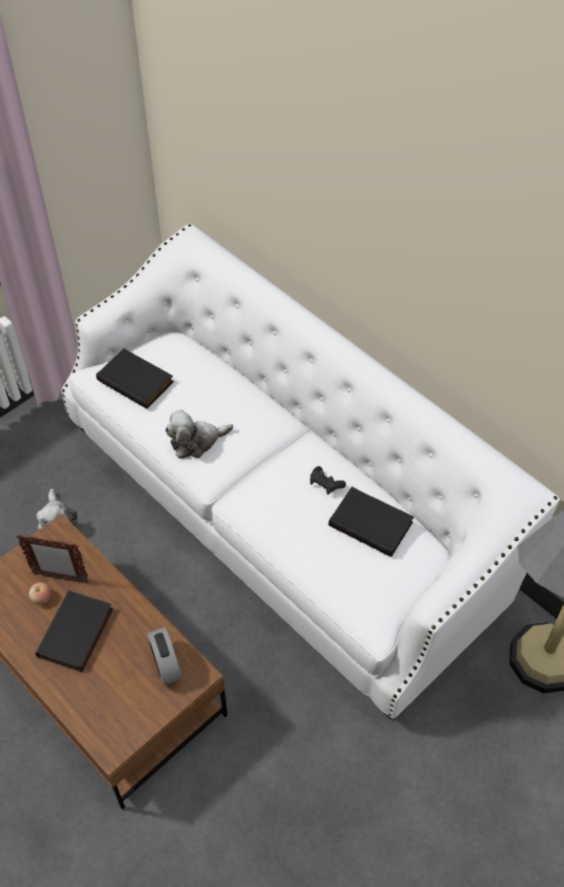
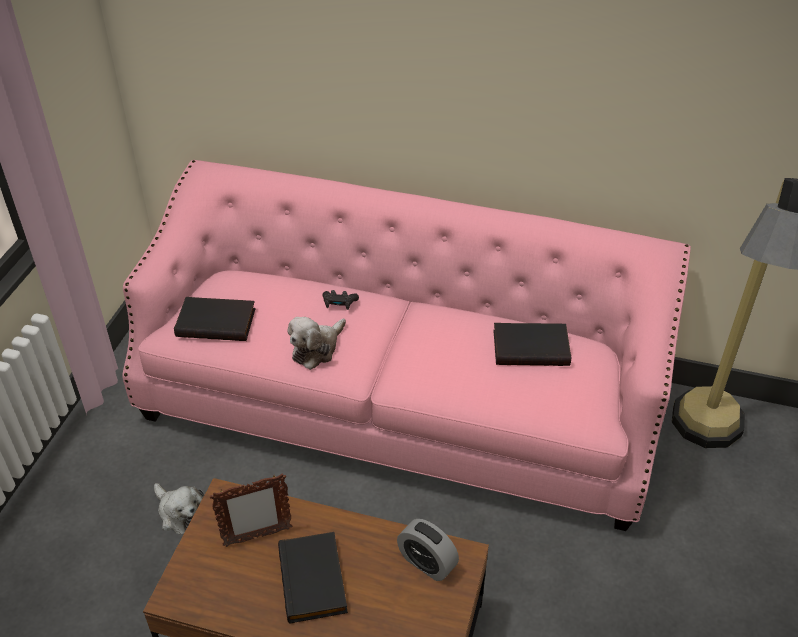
camera: 30 degrees left, 10 degrees down
apple [29,582,51,605] -> none
white sofa [61,223,560,719] -> pink sofa [122,160,691,531]
black game controller [310,466,346,495] -> black game controller moved to [323,290,359,310]

